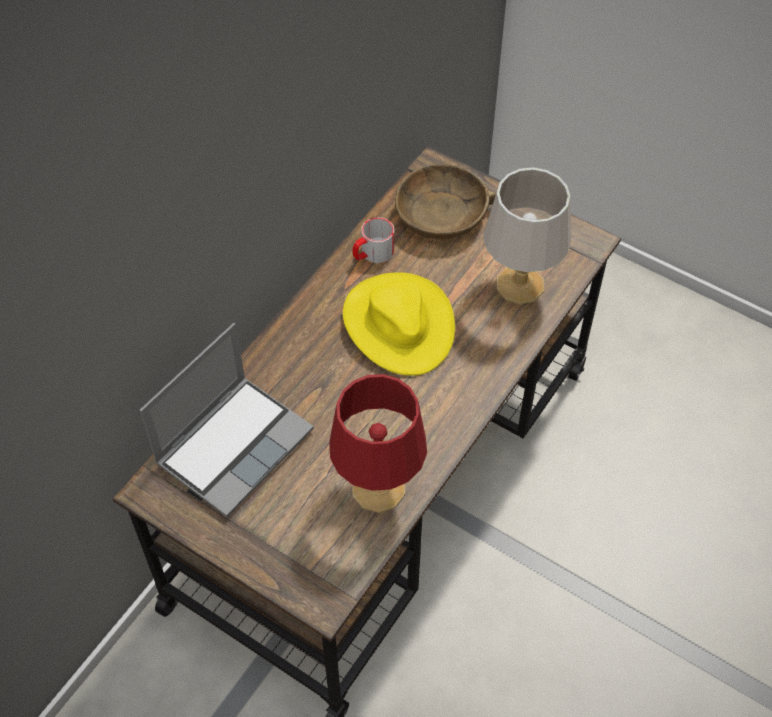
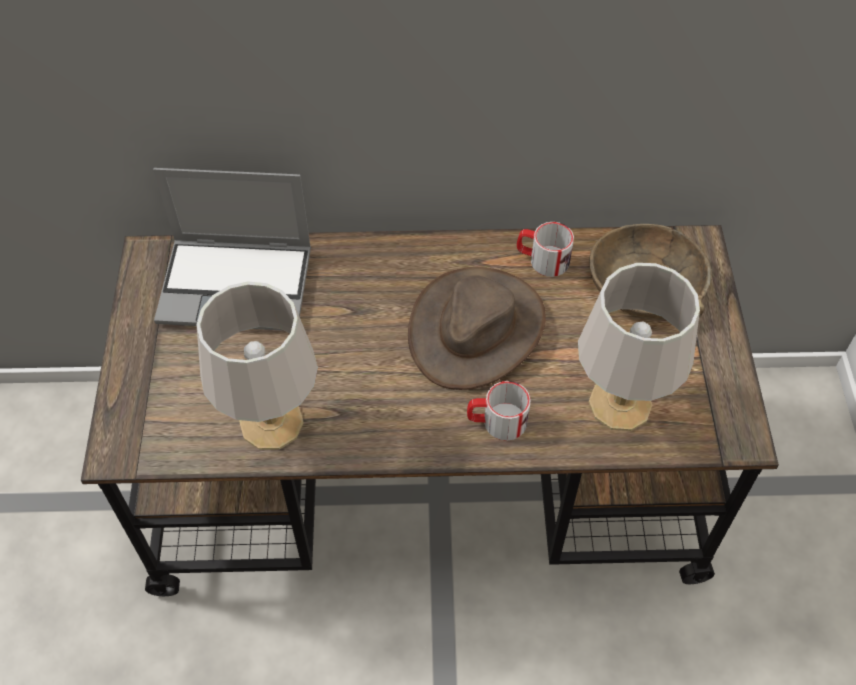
camera: 55 degrees right, 0 degrees up
red table lamp [329,374,427,513] -> grey table lamp [196,282,318,450]
yellow hat [343,272,455,376] -> brown hat [408,267,546,390]
none -> mug [467,381,531,441]

